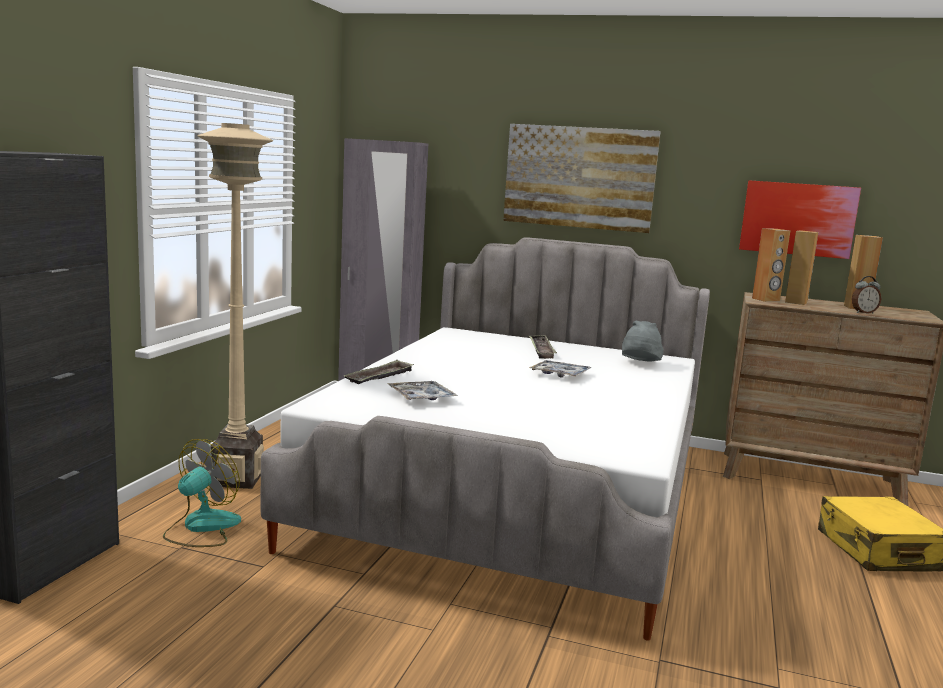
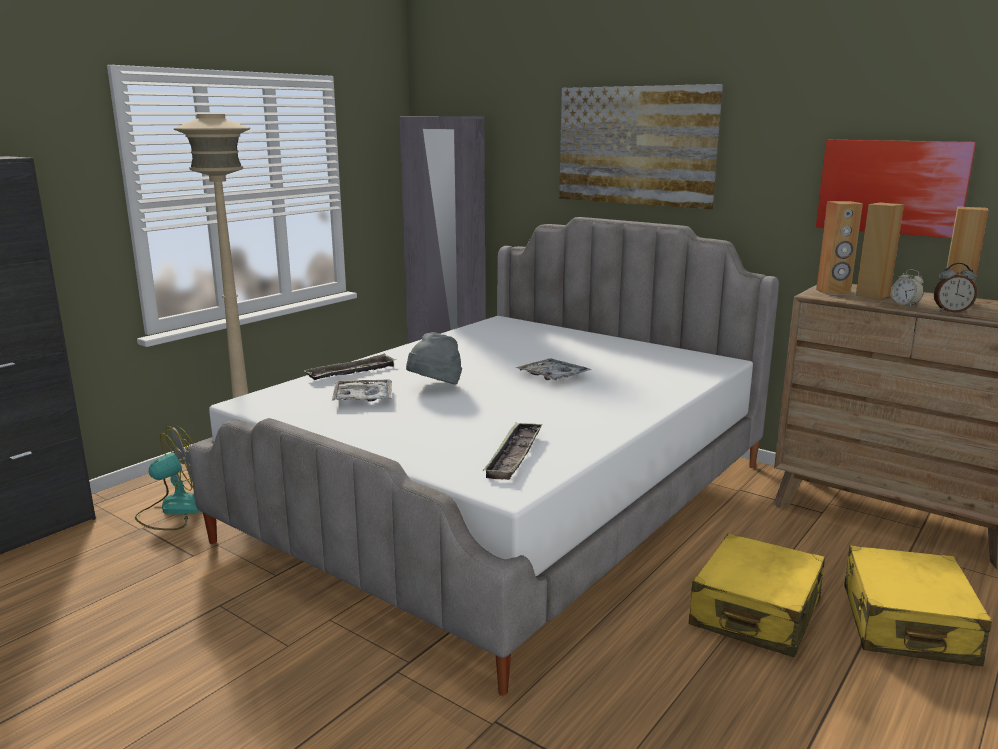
camera: 20 degrees right, 5 degrees up
tray [529,335,557,359] -> tray moved to [483,422,543,480]
grey hat [622,321,664,361] -> grey hat moved to [406,332,462,385]
none -> yellow suitcase [689,533,825,657]
none -> alarm clock [891,270,924,307]

